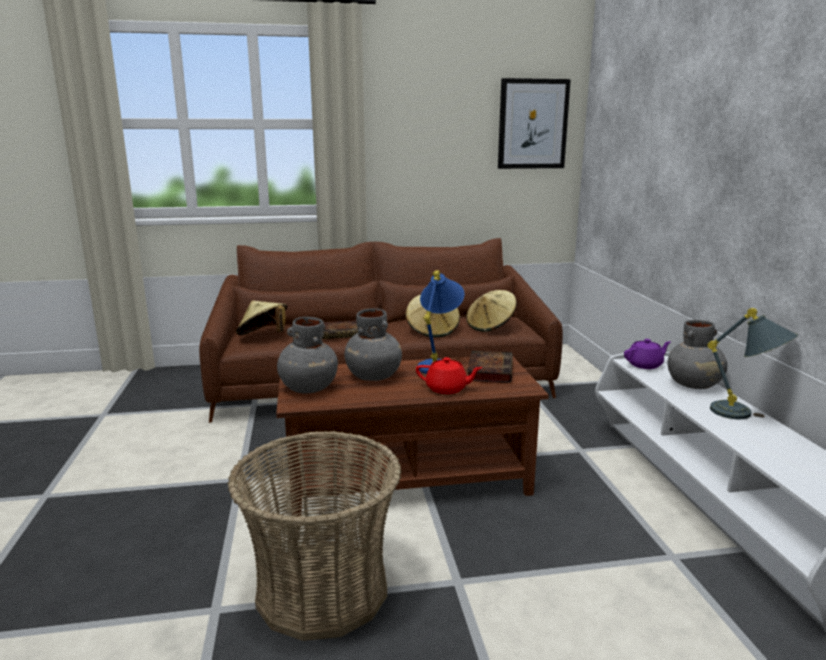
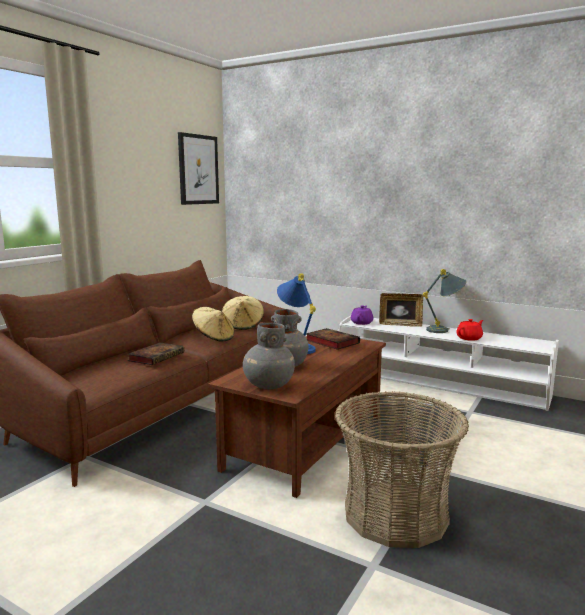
camera: 50 degrees left, 5 degrees down
beige hat [236,300,288,335] -> none
red teapot [416,357,483,394] -> red teapot moved to [456,319,483,341]
grey vase [668,320,727,389] -> picture frame [379,293,423,327]

